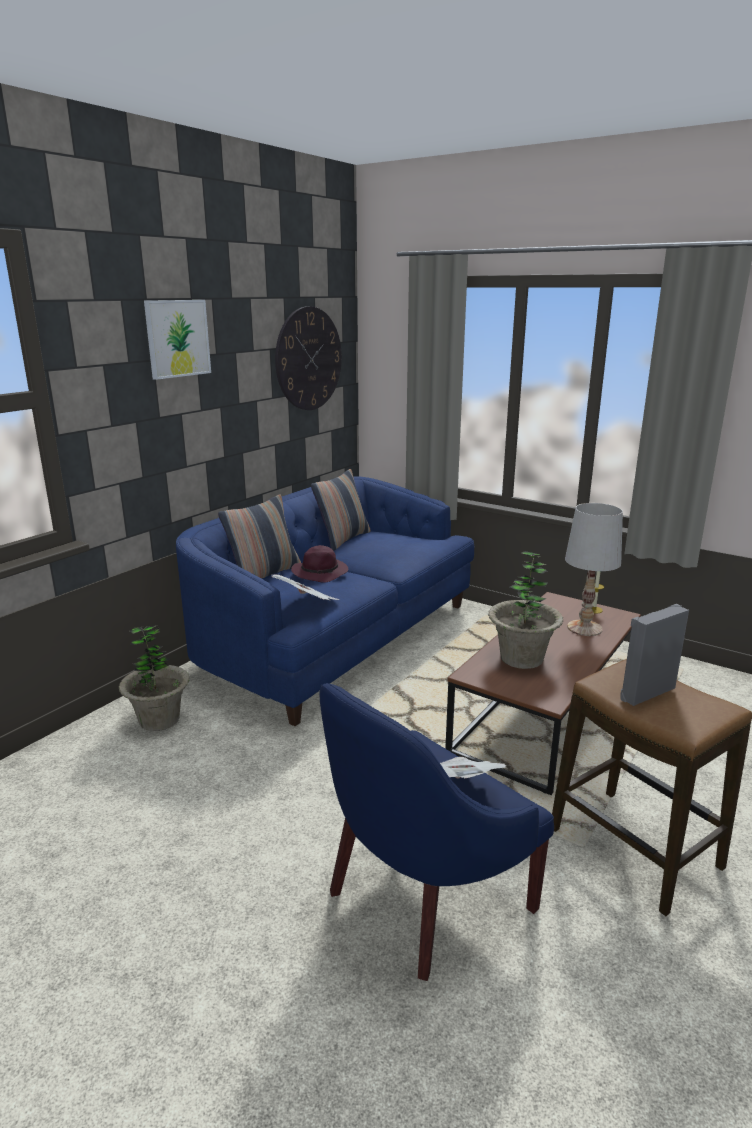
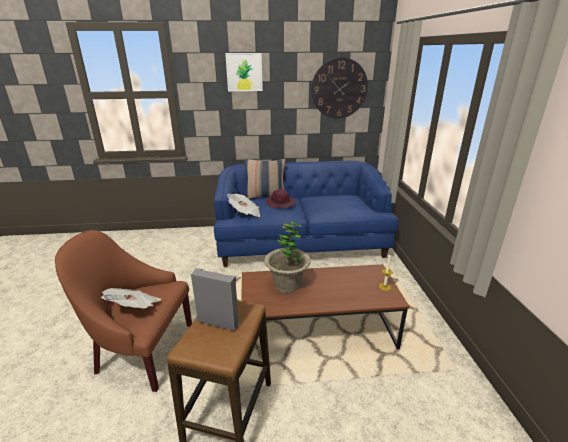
camera: 50 degrees right, 5 degrees up
potted plant [119,625,190,731] -> none
pillow [311,469,371,551] -> none
blue armchair [319,683,554,981] -> brown armchair [55,230,192,392]
white table lamp [565,503,623,636] -> none

